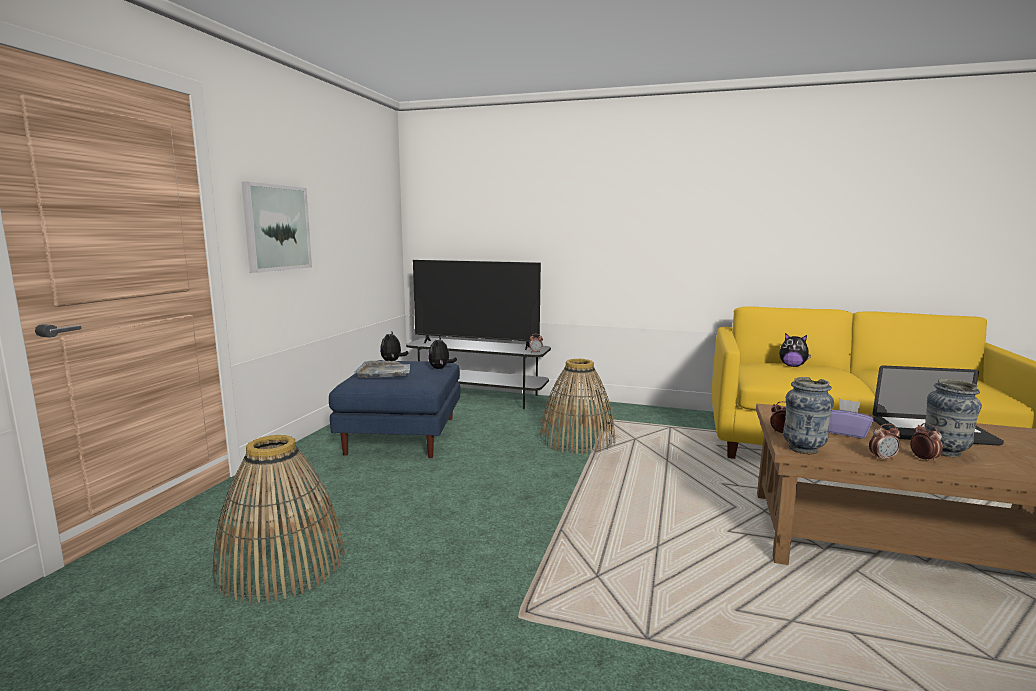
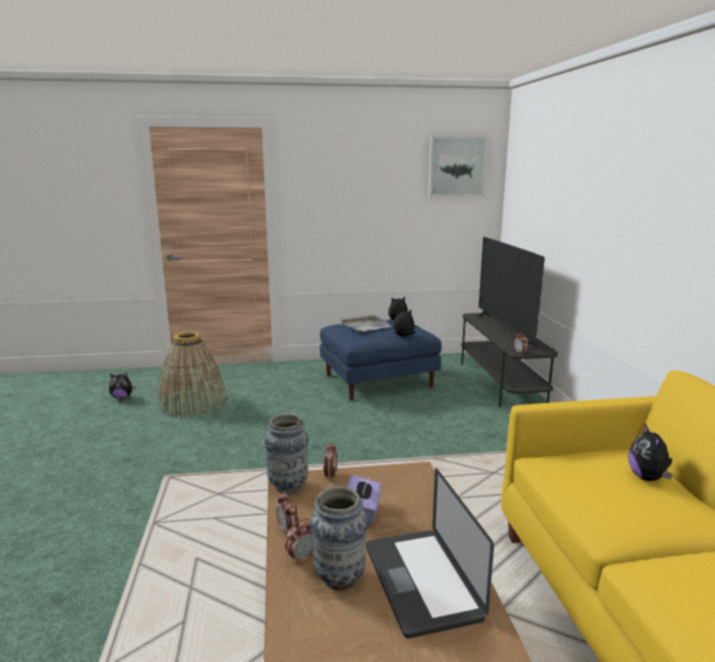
camera: 65 degrees right, 5 degrees up
picture [241,181,312,273] -> picture moved to [428,136,489,197]
basket [540,359,615,454] -> none
none -> plush toy [109,373,136,399]

